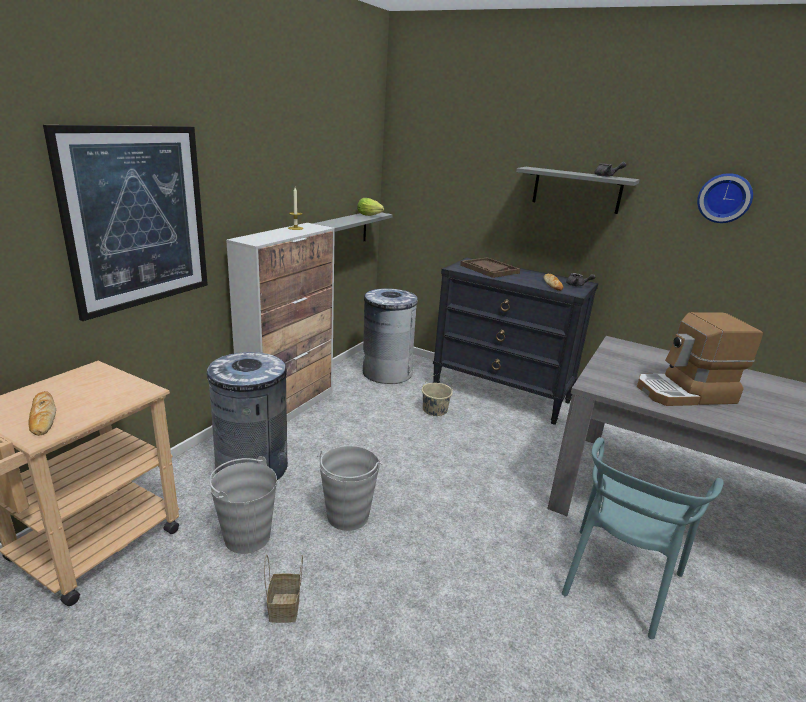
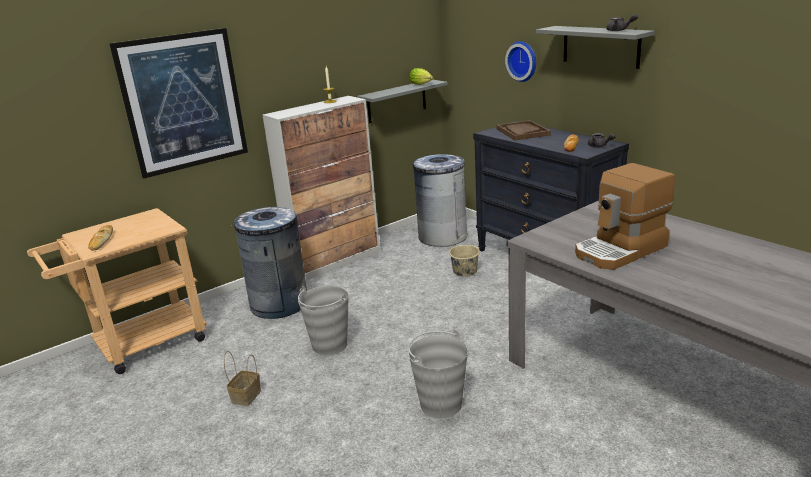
camera: 25 degrees right, 0 degrees up
grey bucket [209,456,277,554] -> grey bucket moved to [408,330,468,418]
turquoise chair [562,437,724,639] -> none
coffee machine [637,312,763,406] -> coffee machine turned 45 degrees counterclockwise [575,163,675,270]
wall clock [697,173,753,223] -> wall clock moved to [505,41,536,82]

